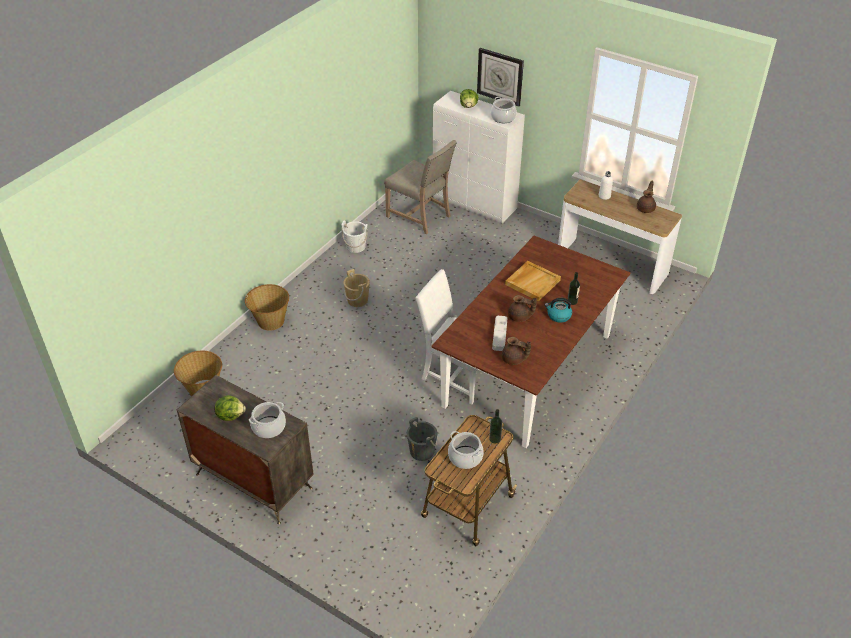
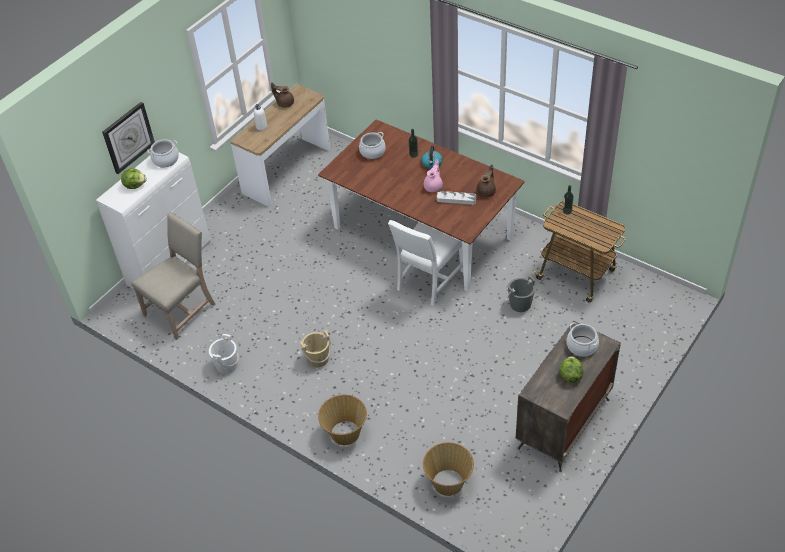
camera: 85 degrees left, 5 degrees up
cooking pot [448,431,484,469] -> cooking pot moved to [359,132,385,159]
beige tray [505,261,561,301] -> none
brown teapot [508,295,537,322] -> pink teapot [424,159,443,192]

